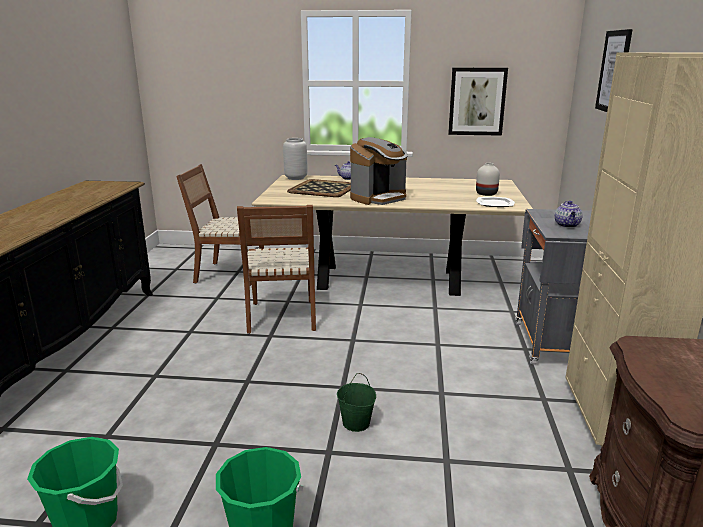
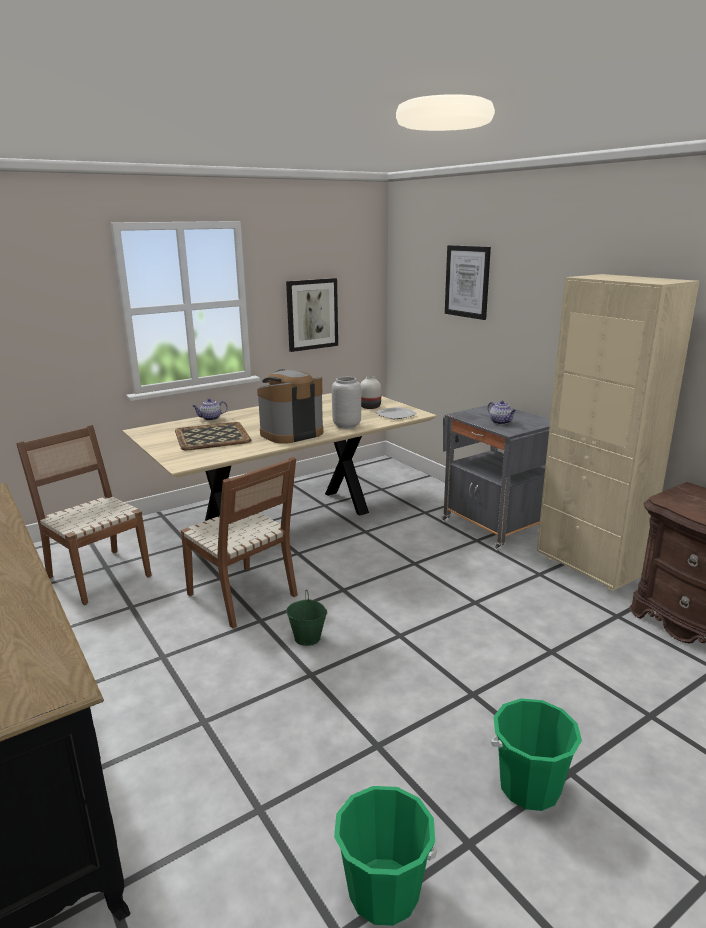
camera: 40 degrees left, 0 degrees up
chair [176,164,264,286] -> chair turned 75 degrees clockwise [17,425,152,605]
grey vase [283,138,307,180] -> grey vase moved to [332,377,361,429]
green bucket [337,373,376,432] -> green bucket moved to [286,590,327,646]
coffee machine [350,137,408,205] -> coffee machine turned 135 degrees counterclockwise [257,369,323,444]

